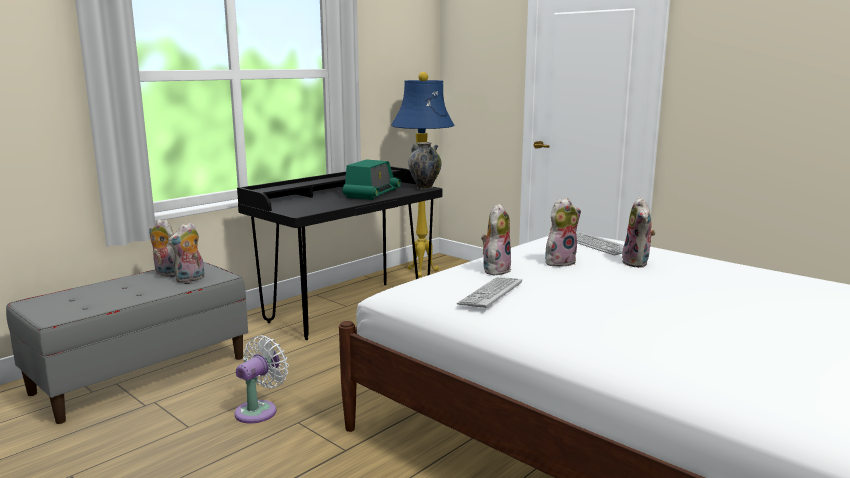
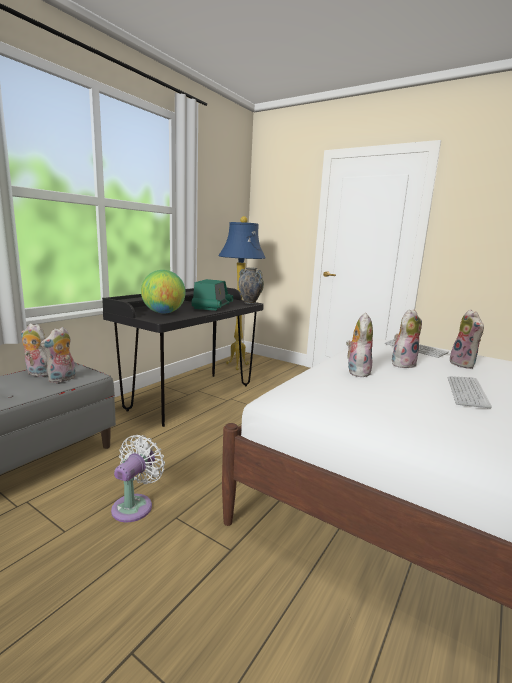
camera: 10 degrees left, 0 degrees up
keyboard [457,277,522,308] -> keyboard moved to [447,376,492,408]
none -> globe [141,270,186,314]

